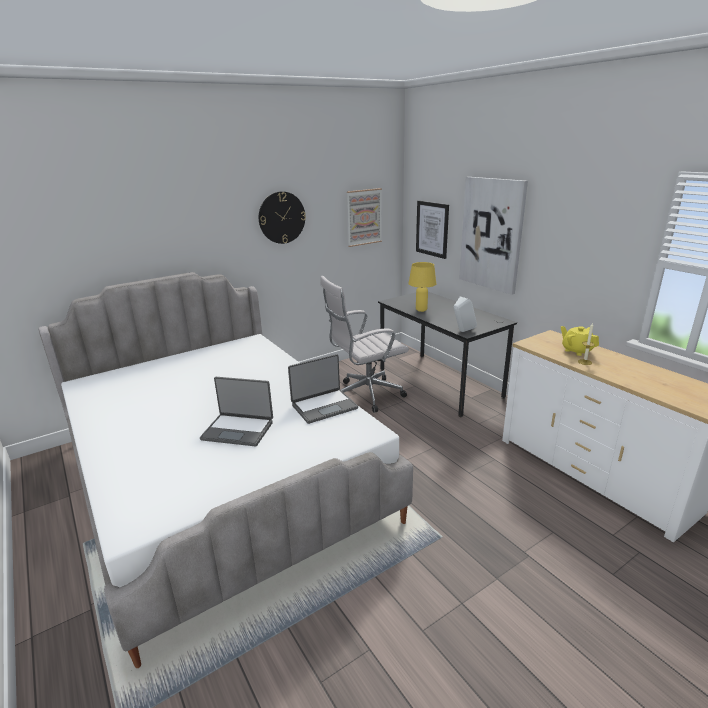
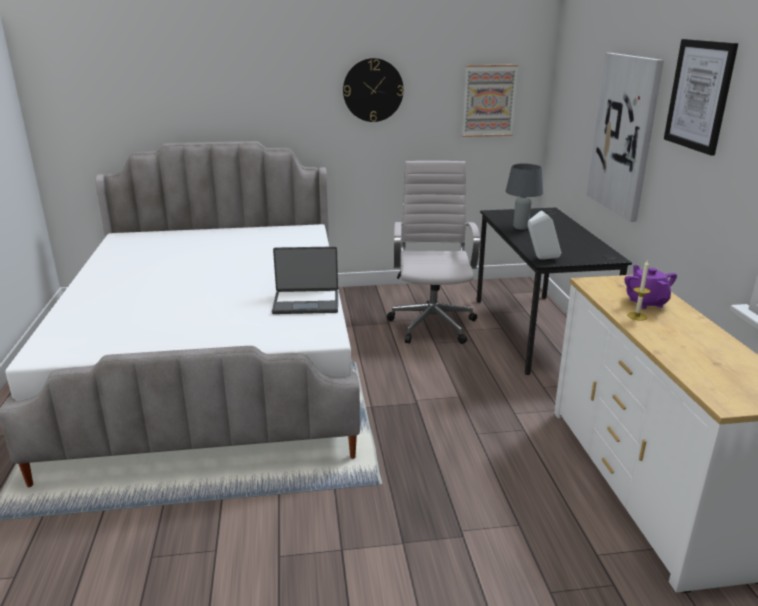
camera: 25 degrees right, 0 degrees up
laptop [200,377,273,446] -> none
white office chair [320,276,409,413] -> white office chair turned 90 degrees clockwise [387,161,480,344]
yellow table lamp [408,262,436,312] -> grey table lamp [506,163,543,230]
picture [416,201,449,259] -> picture moved to [664,39,738,156]
yellow teapot [561,326,599,356] -> purple teapot [624,265,677,309]

